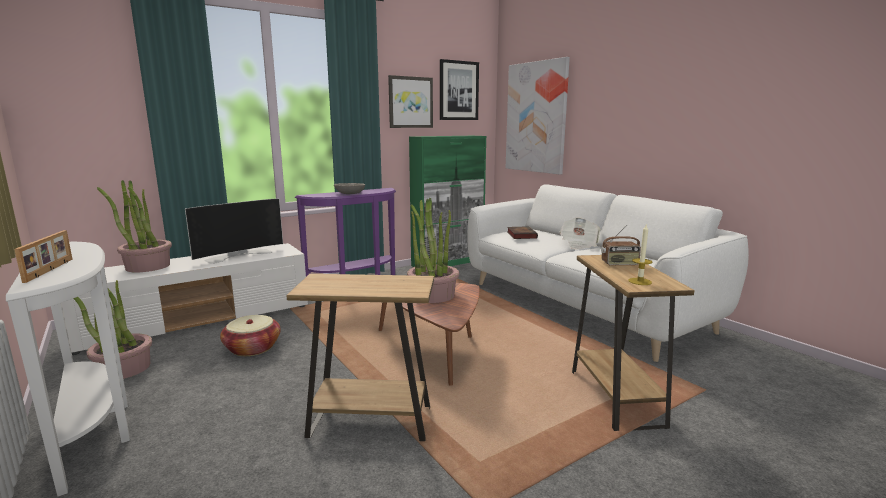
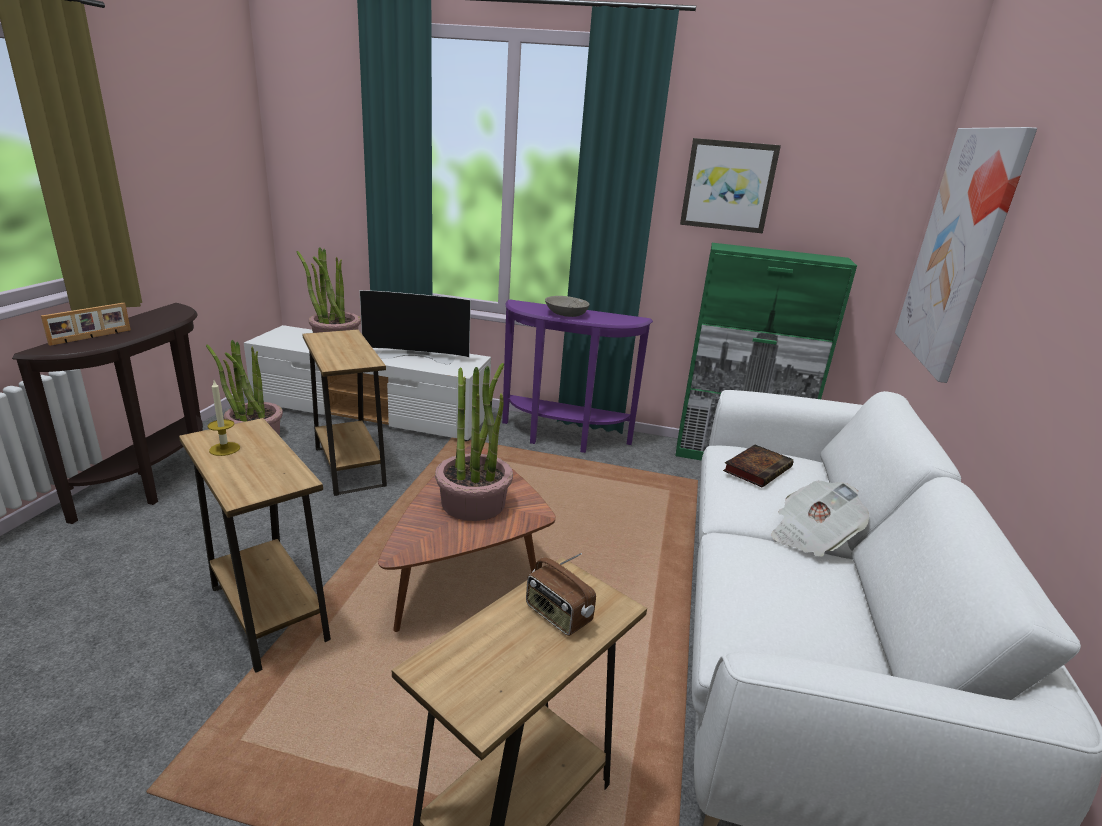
camera: 45 degrees right, 10 degrees up
white console table [6,242,130,496] -> brown console table [12,303,203,524]
basket [220,315,281,356] -> brown side table [302,330,387,496]
picture [440,59,479,120] -> none
candle [629,223,653,285] -> candle moved to [208,381,240,456]

